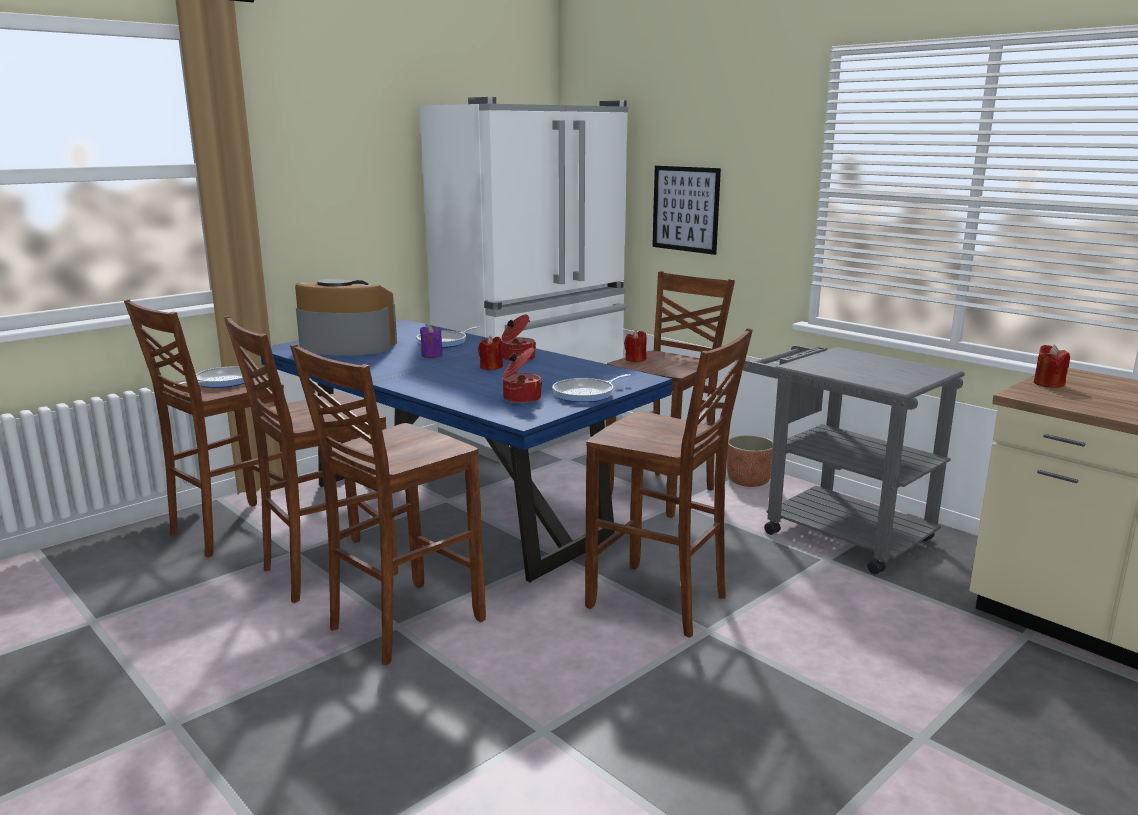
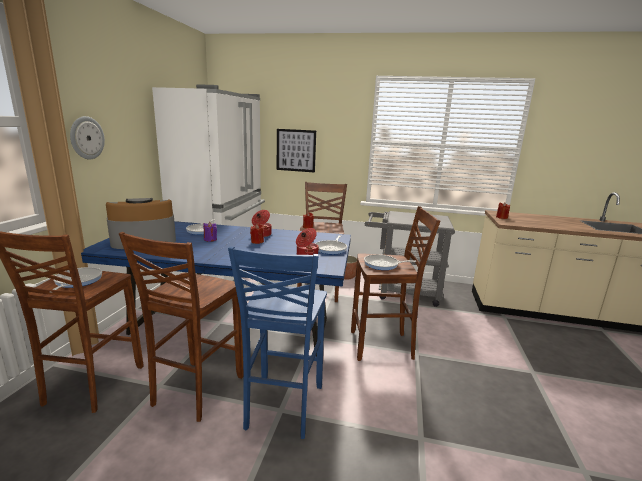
camera: 35 degrees left, 0 degrees up
brown stool [290,344,486,665] -> blue stool [228,246,327,439]
none -> wall clock [70,116,105,160]
none -> frying pan [364,254,416,270]

